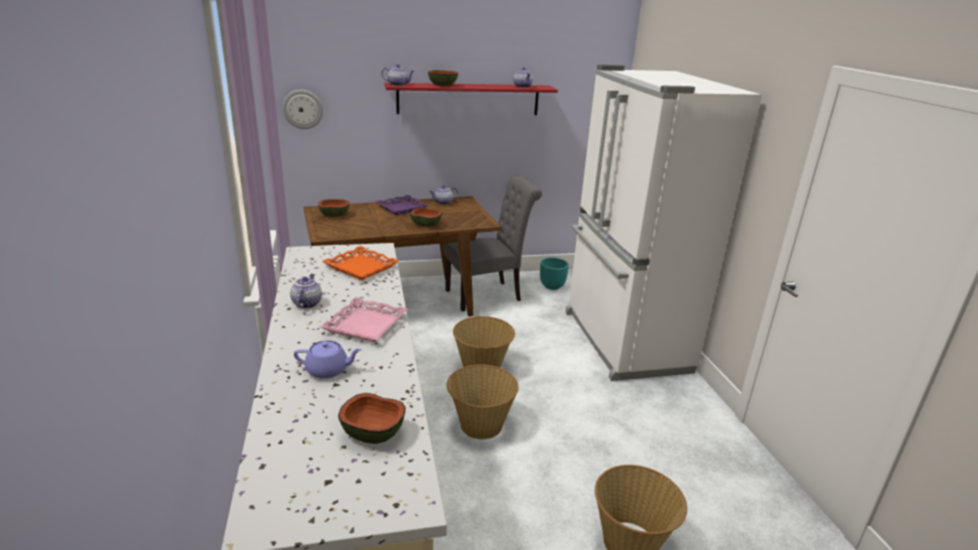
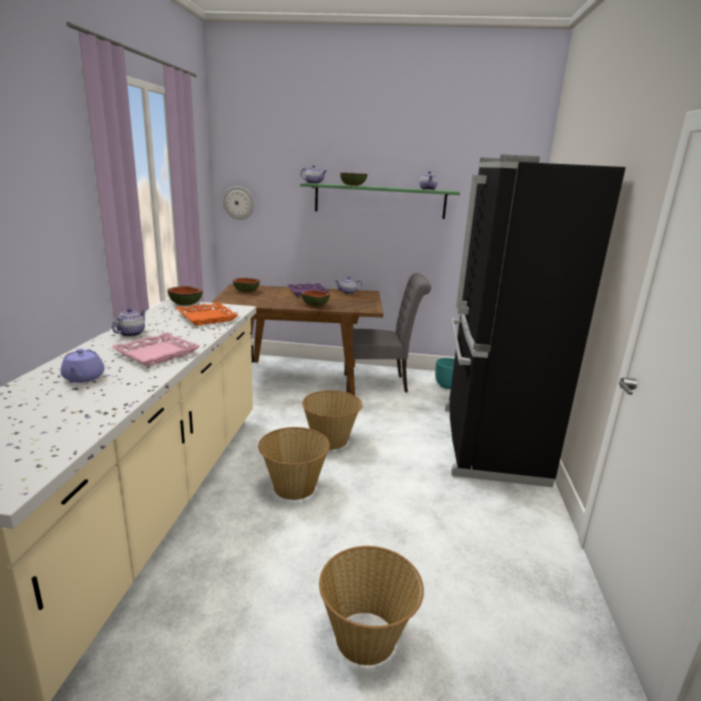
camera: 20 degrees right, 5 degrees down
purple teapot [294,340,362,379] -> purple teapot turned 60 degrees clockwise [60,349,104,383]
bowl [338,393,406,444] -> bowl moved to [167,286,203,306]
red shelf [384,83,558,115] -> green shelf [300,183,460,219]
white fridge [565,64,762,381] -> black fridge [445,155,626,487]

